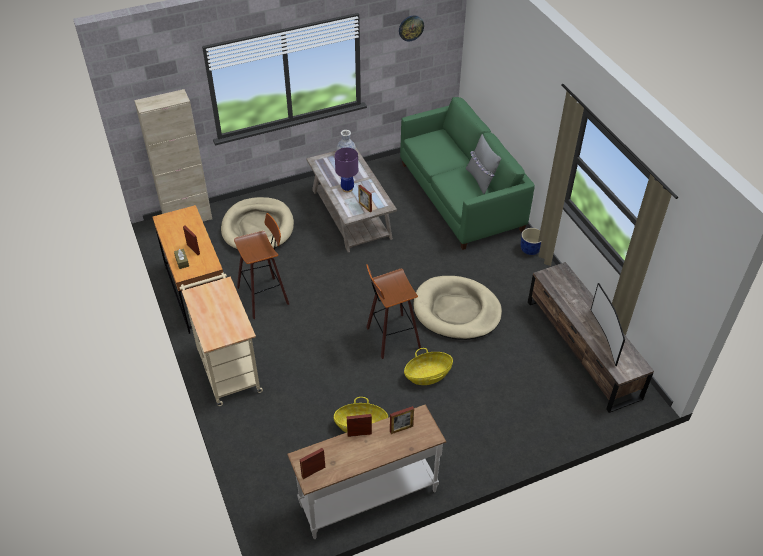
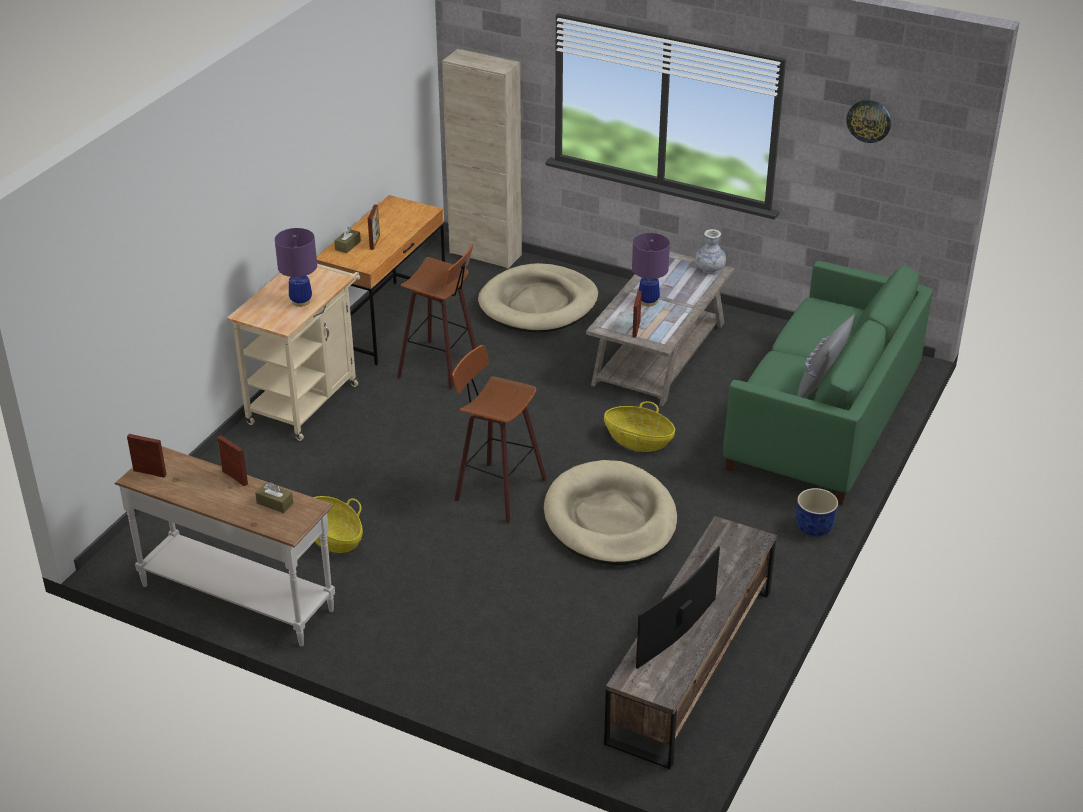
camera: 50 degrees right, 10 degrees down
picture frame [390,406,414,434] -> brown tissue box [255,482,293,513]
basket [404,348,453,385] -> basket moved to [604,401,675,452]
none -> purple table lamp [275,228,317,307]

